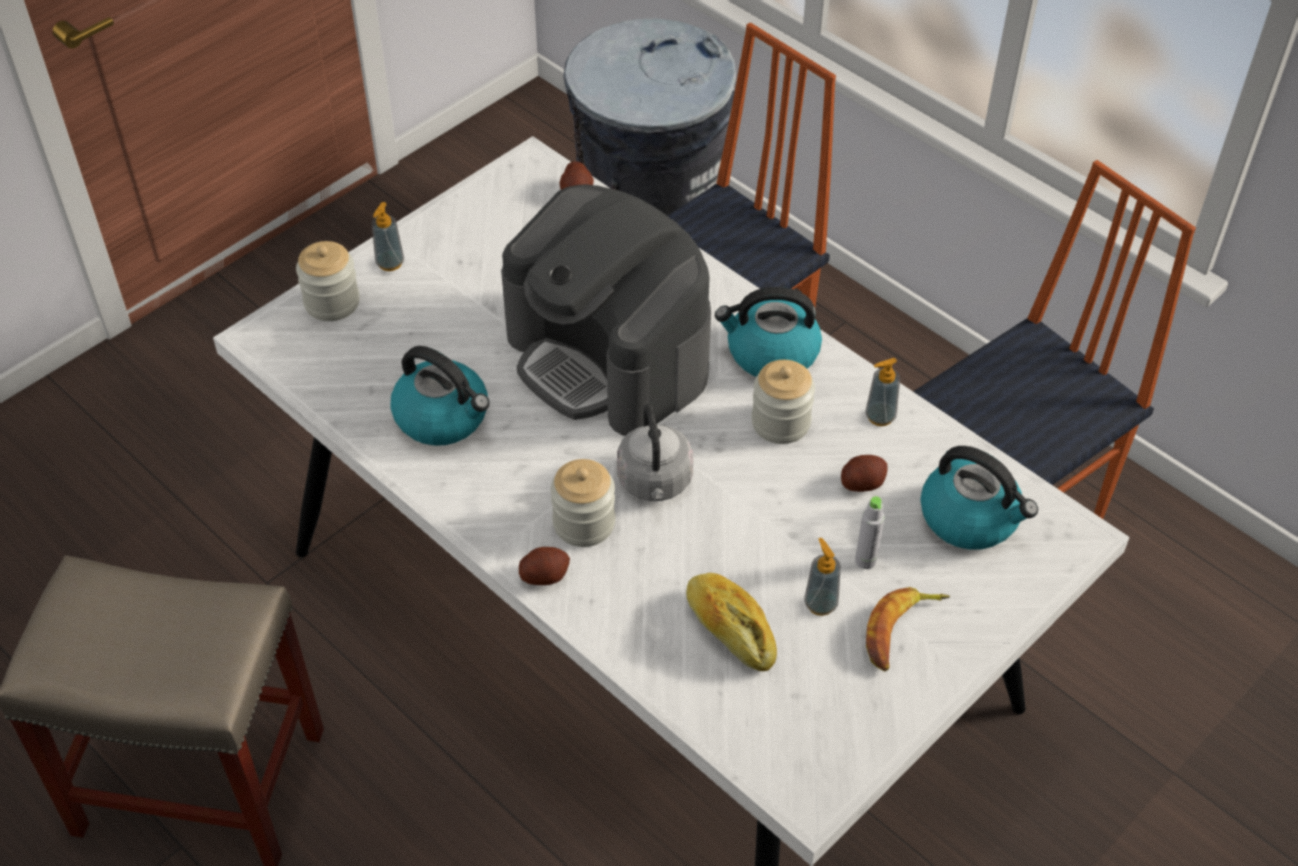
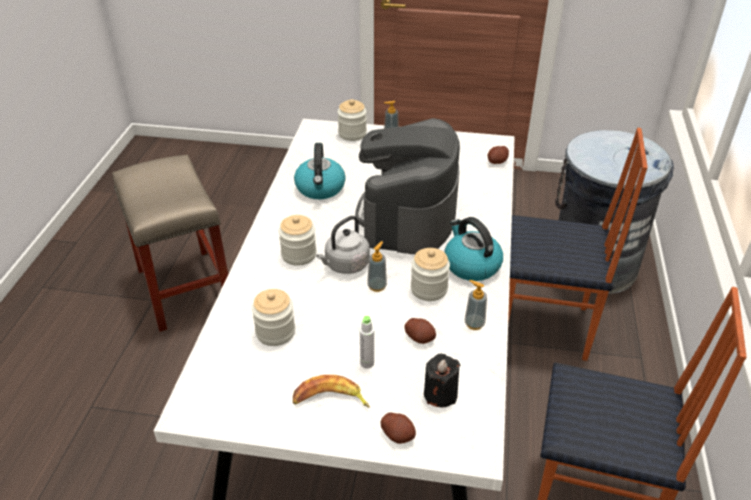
camera: 55 degrees right, 10 degrees down
potato [519,547,570,585] -> potato moved to [381,412,416,444]
bread [686,573,777,671] -> jar [252,289,295,346]
soap dispenser [804,538,841,616] -> soap dispenser moved to [367,241,387,292]
kettle [921,446,1038,550] -> black candle [424,354,460,408]

